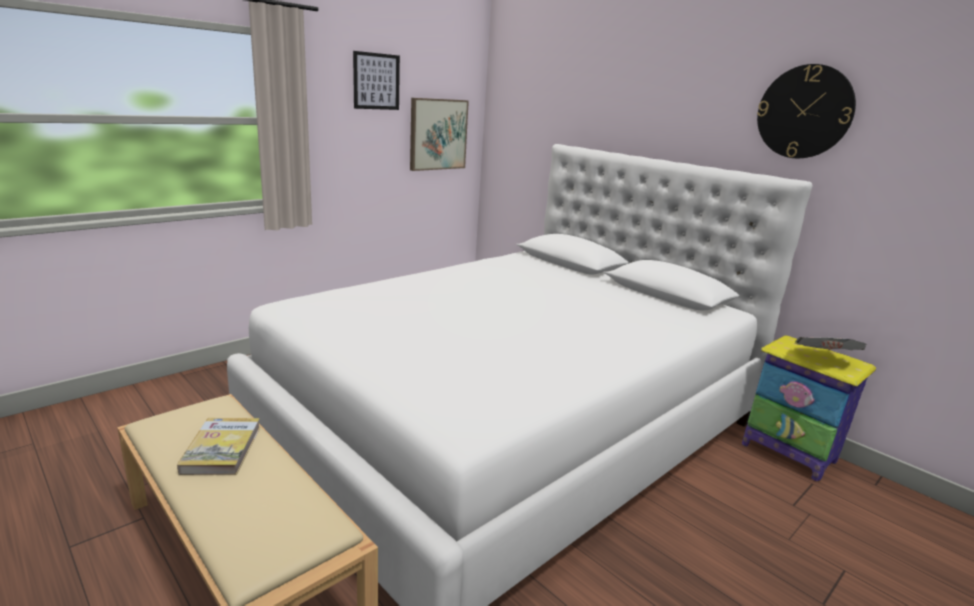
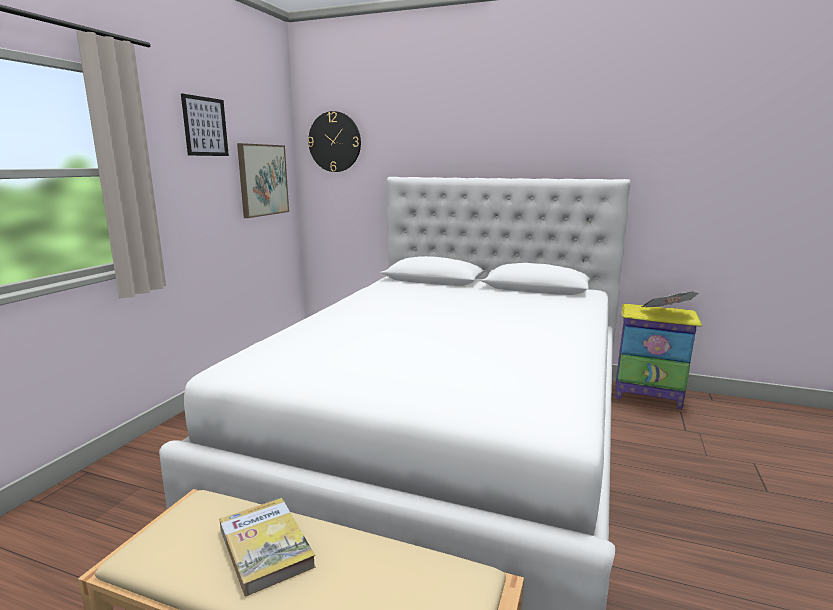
camera: 25 degrees left, 5 degrees down
wall clock [757,64,856,158] -> wall clock moved to [308,111,361,172]

